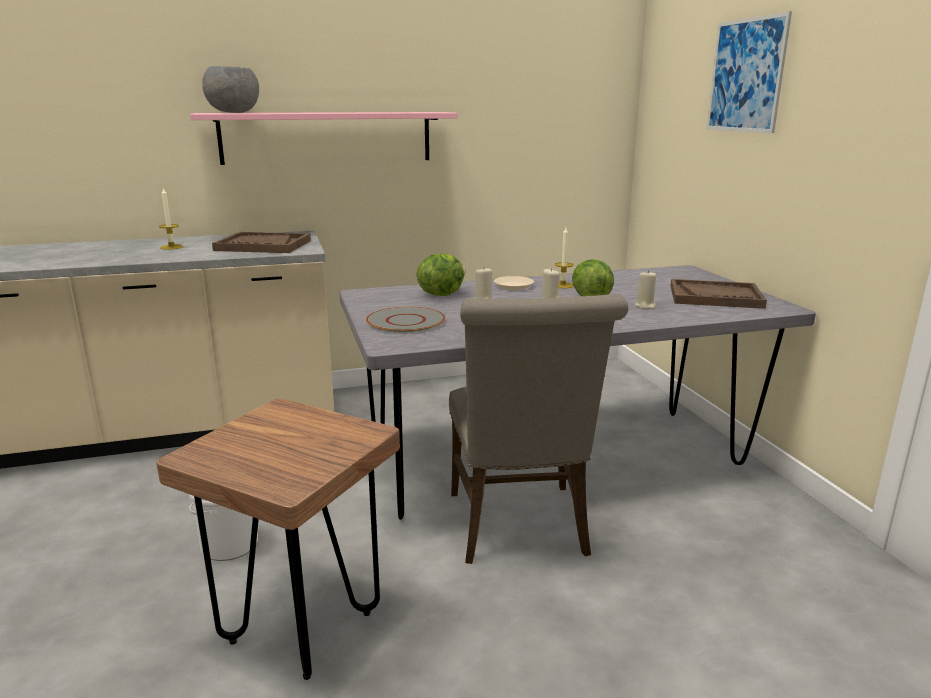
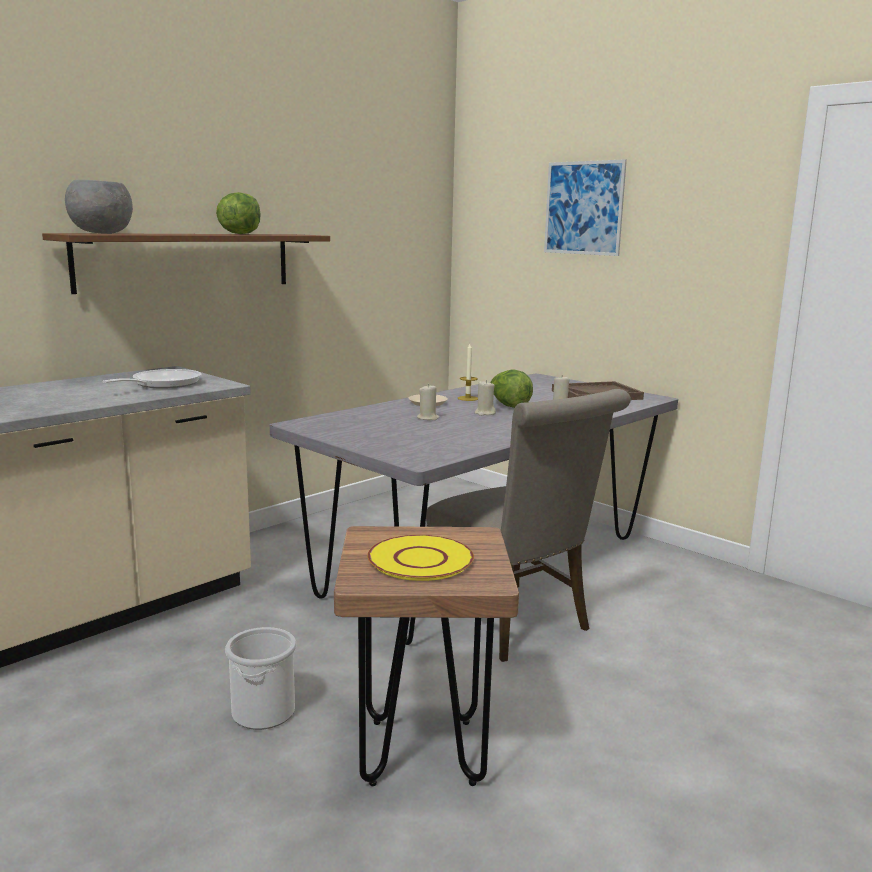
camera: 30 degrees left, 5 degrees down
candle [159,188,184,250] -> none
pink shelf [190,112,458,165] -> brown shelf [42,233,330,294]
brown tray [212,232,311,253] -> frying pan [103,369,202,388]
grey plate [366,307,445,333] -> none
lettuce [417,254,465,296] -> lettuce moved to [216,192,261,234]
none -> yellow plate [367,535,474,581]

